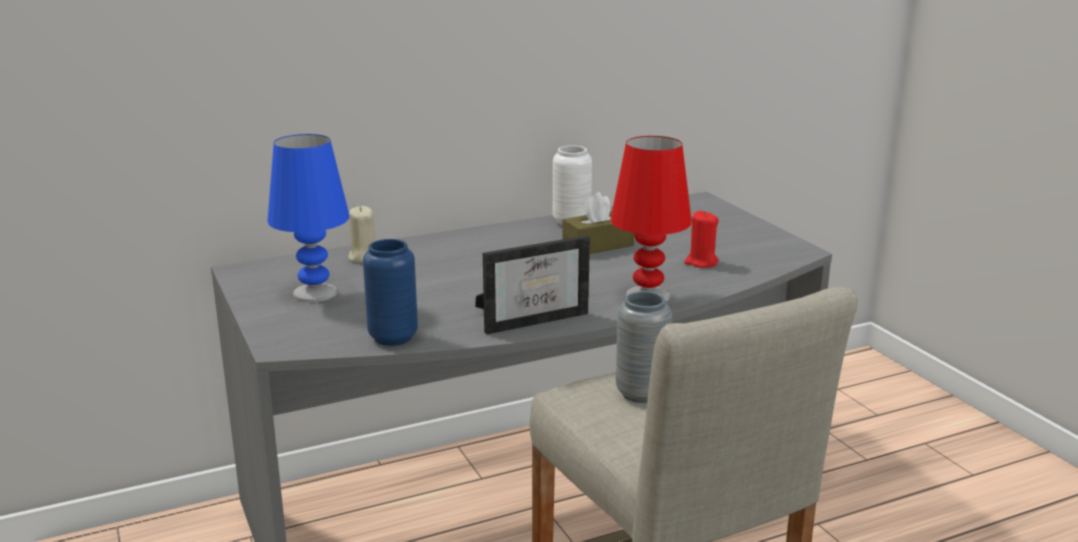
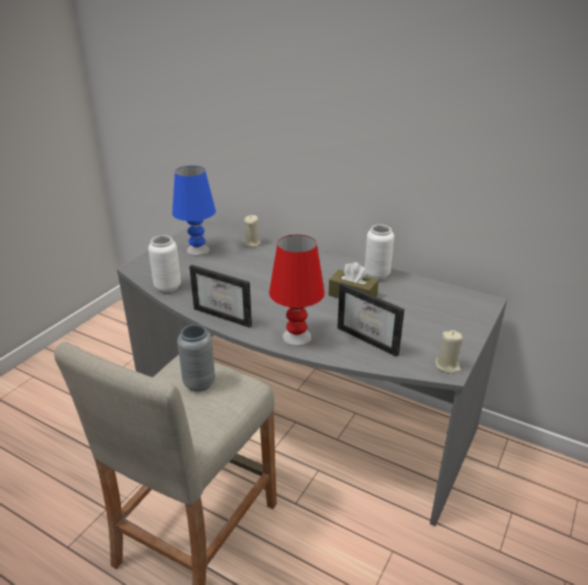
camera: 55 degrees right, 10 degrees up
blue vase [363,239,418,346] -> white vase [148,235,181,293]
red candle [684,211,719,268] -> picture frame [337,283,404,357]
none -> beige candle [435,330,463,374]

